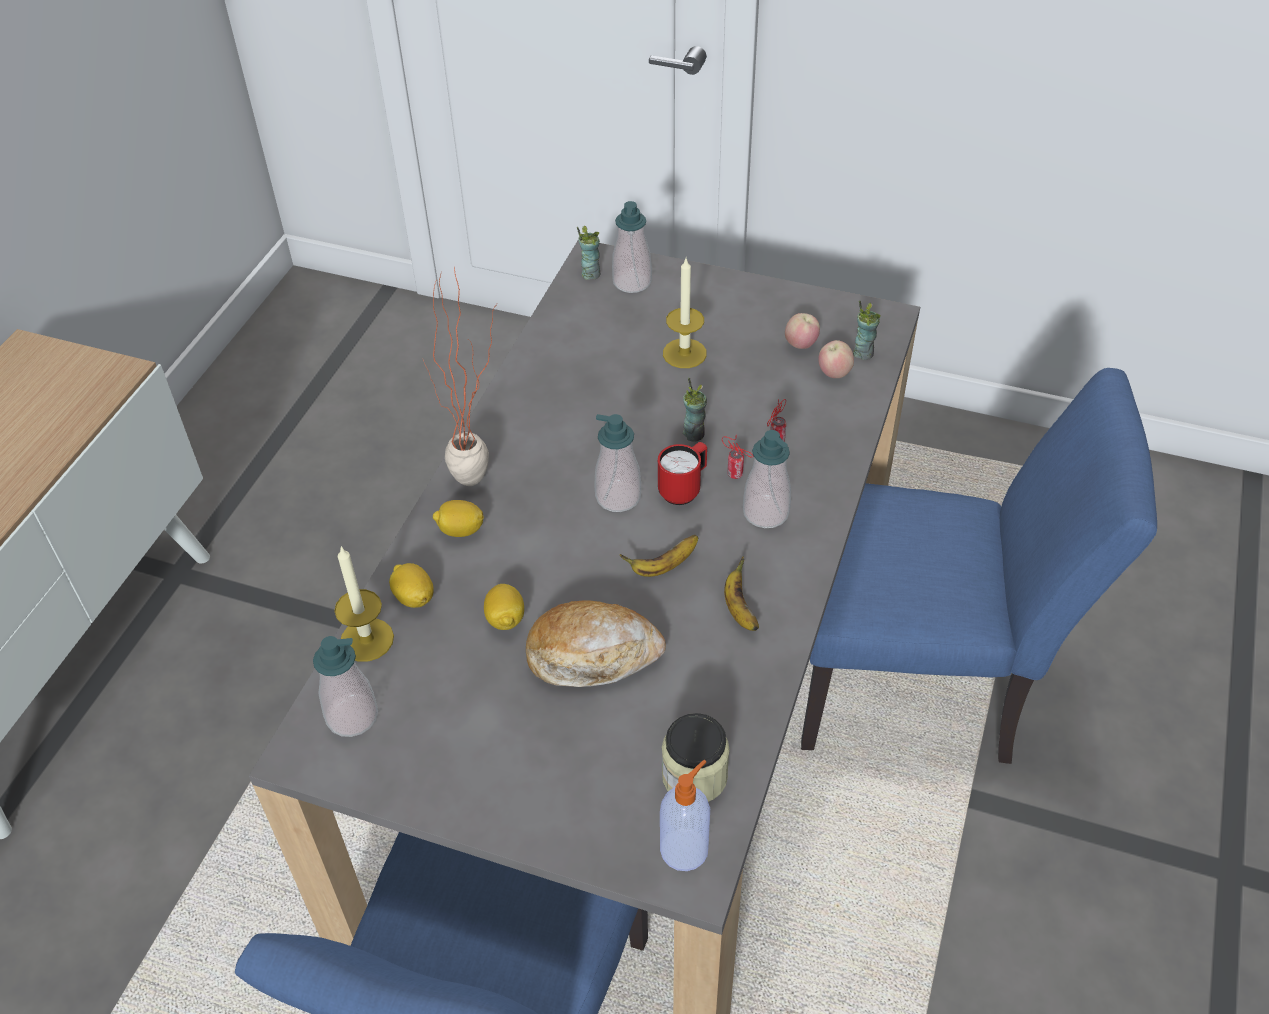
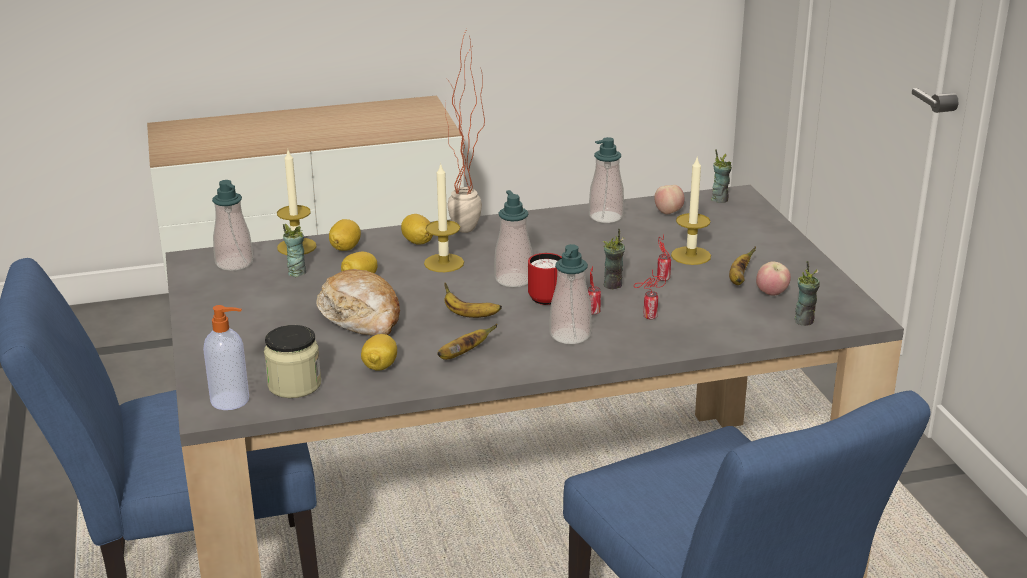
camera: 55 degrees right, 20 degrees down
soap dispenser [612,201,652,293] -> soap dispenser moved to [589,137,624,223]
apple [818,340,854,378] -> apple moved to [655,185,685,214]
none -> cup [283,224,306,277]
none -> lemon [361,334,397,371]
none -> candle [424,163,464,272]
none -> can [657,234,671,281]
none -> banana [729,247,756,285]

